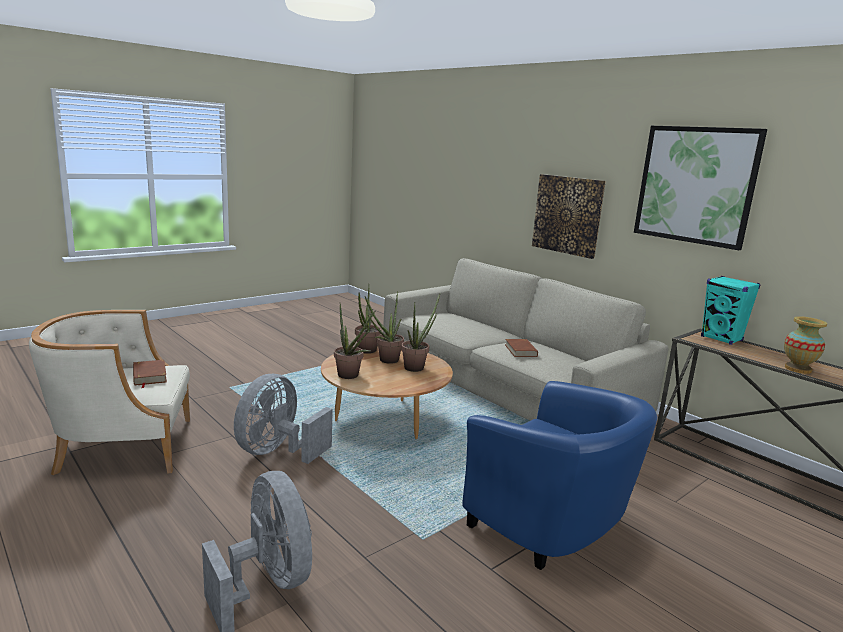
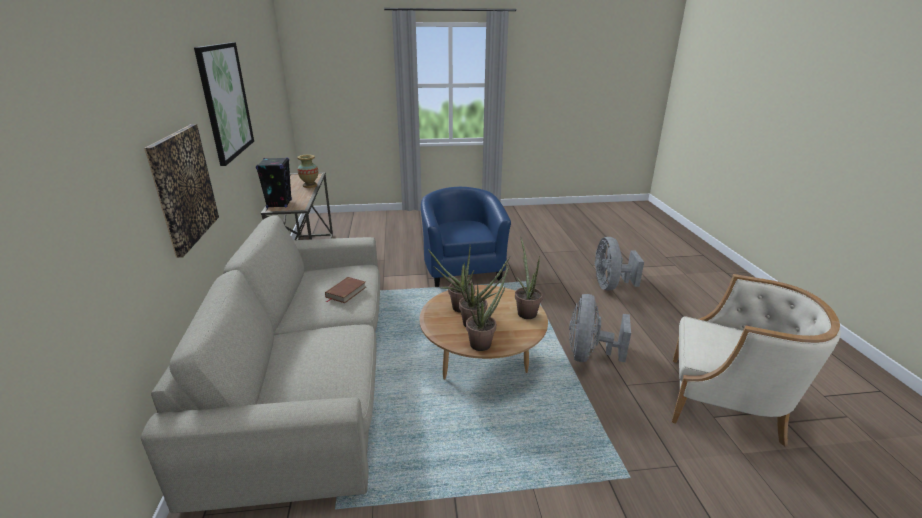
camera: 145 degrees left, 10 degrees up
brown book [133,360,167,388] -> none
grey fan [234,374,333,464] -> grey fan turned 135 degrees clockwise [569,294,631,362]
turquoise speaker [701,276,760,345] -> black speaker [256,157,292,208]

